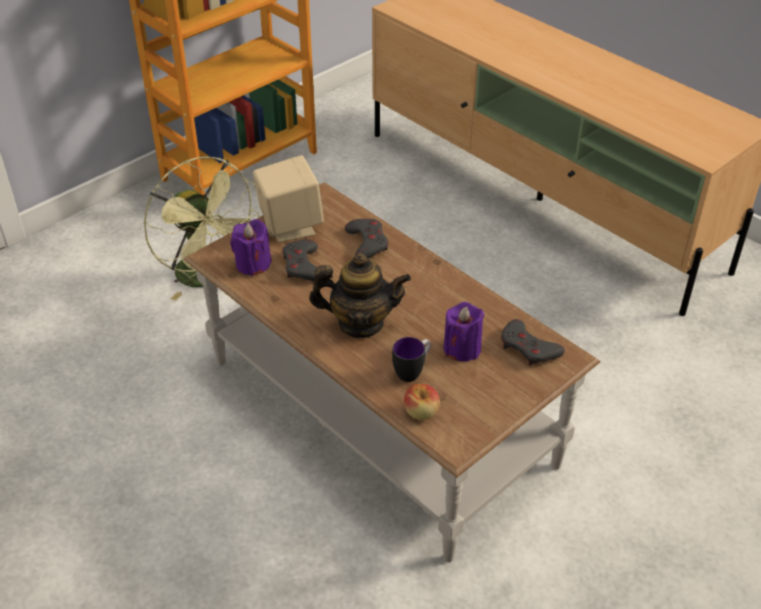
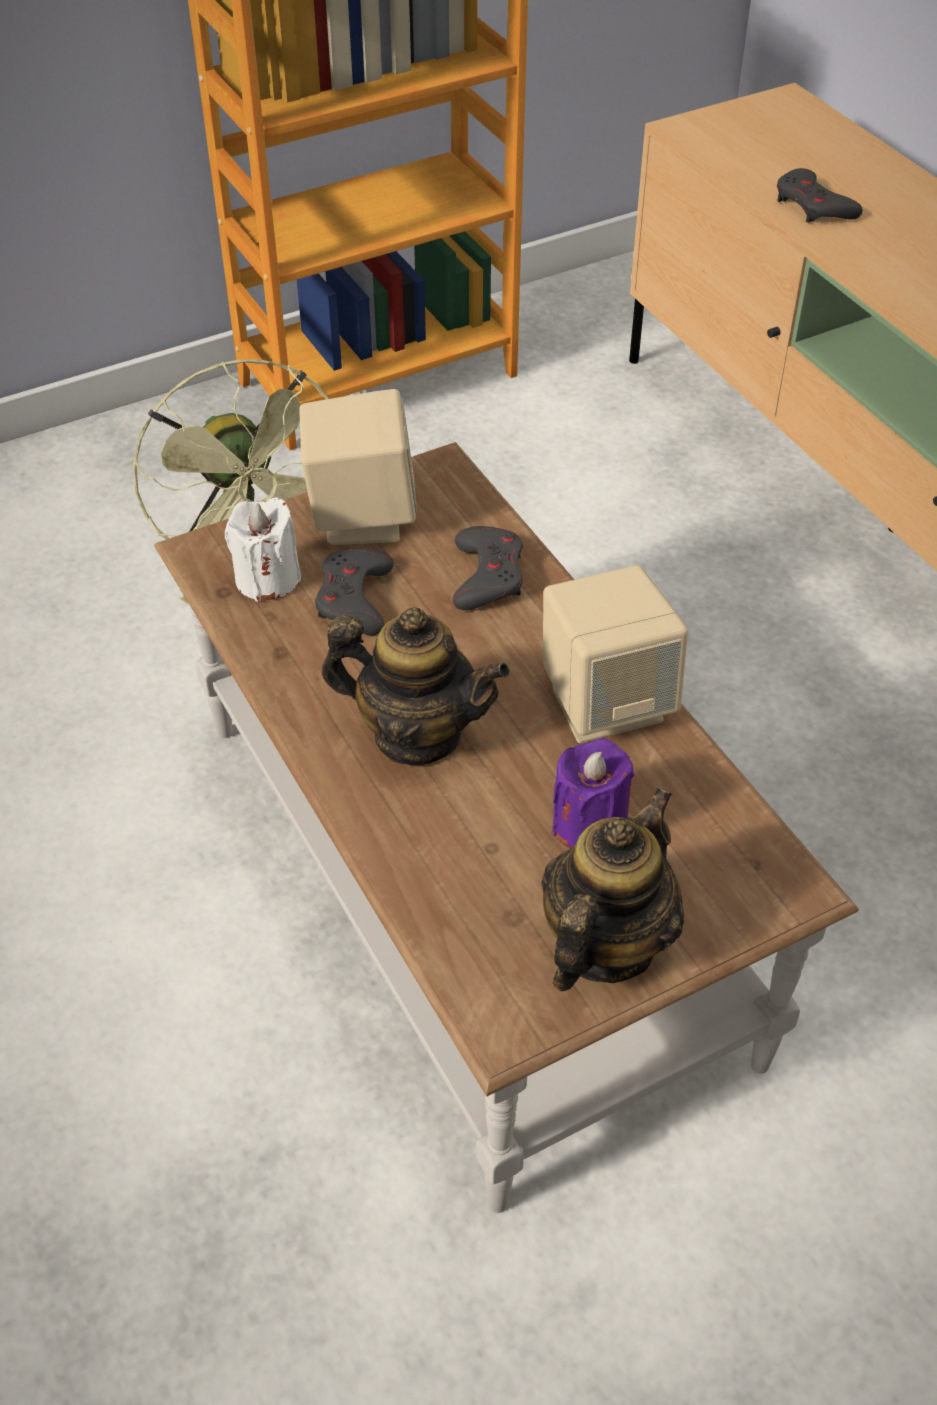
camera: 15 degrees right, 5 degrees up
purple candle [230,219,272,276] -> white candle [225,497,301,602]
mug [392,337,431,382] -> none
apple [404,384,440,420] -> none
grey game controller [501,319,565,366] -> grey game controller moved to [777,168,863,223]
none -> teapot [541,787,684,991]
none -> beige speaker [543,565,688,743]

